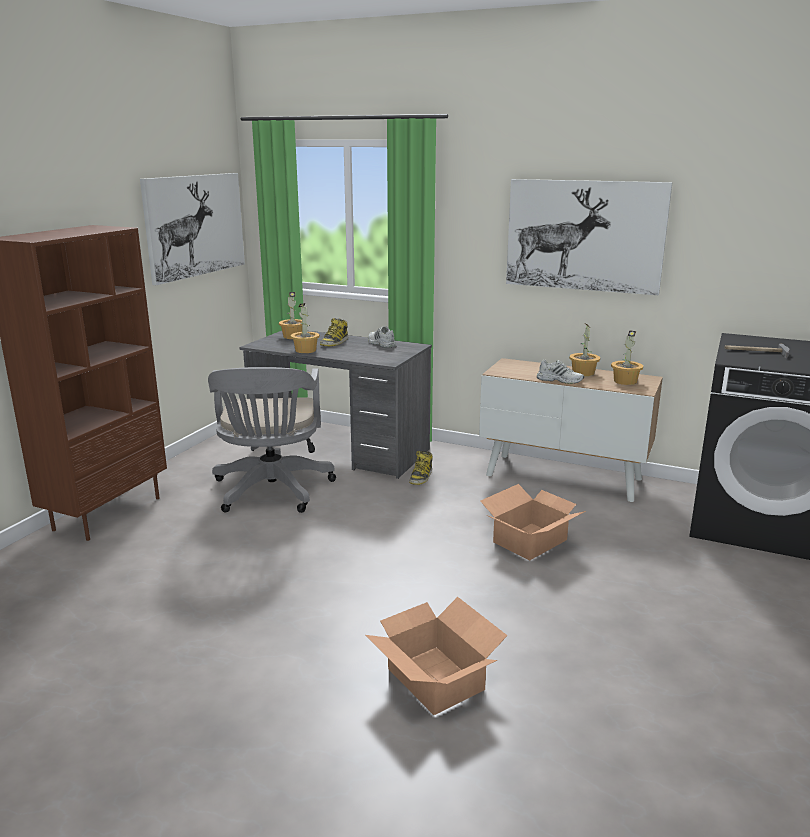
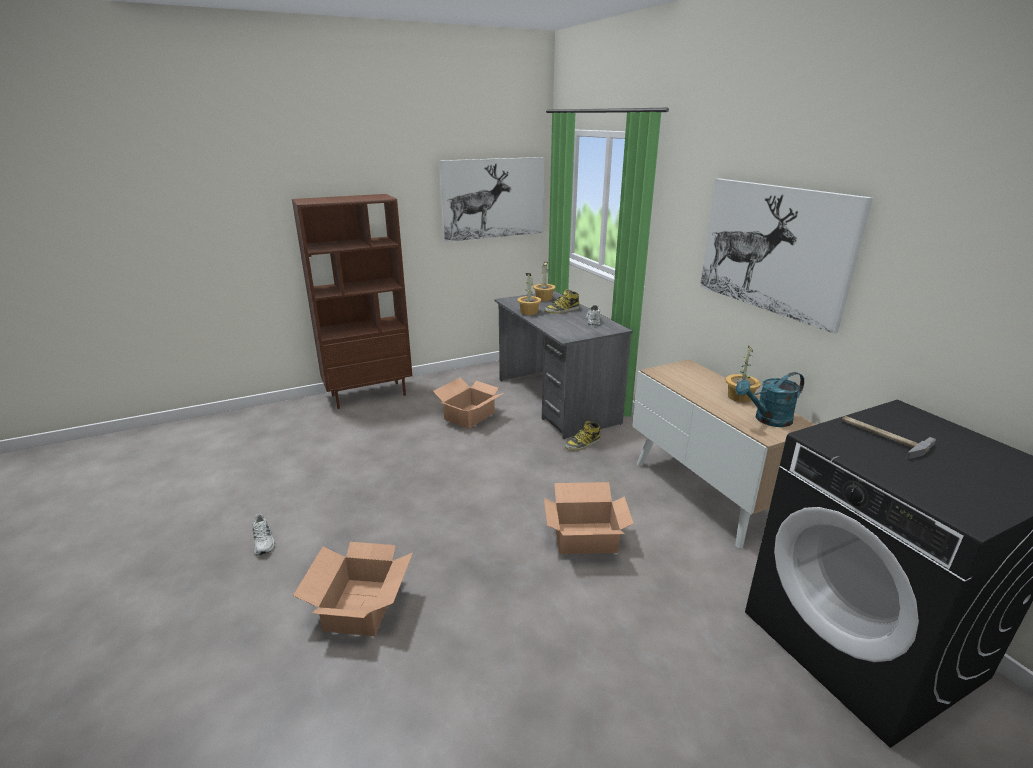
camera: 40 degrees right, 5 degrees up
grey office chair [208,367,336,513] -> cardboard box [433,378,504,429]
white shoe [537,360,584,384] -> white shoe moved to [252,514,275,556]
potted plant [611,330,643,385] -> turquoise watering can [735,372,804,427]

